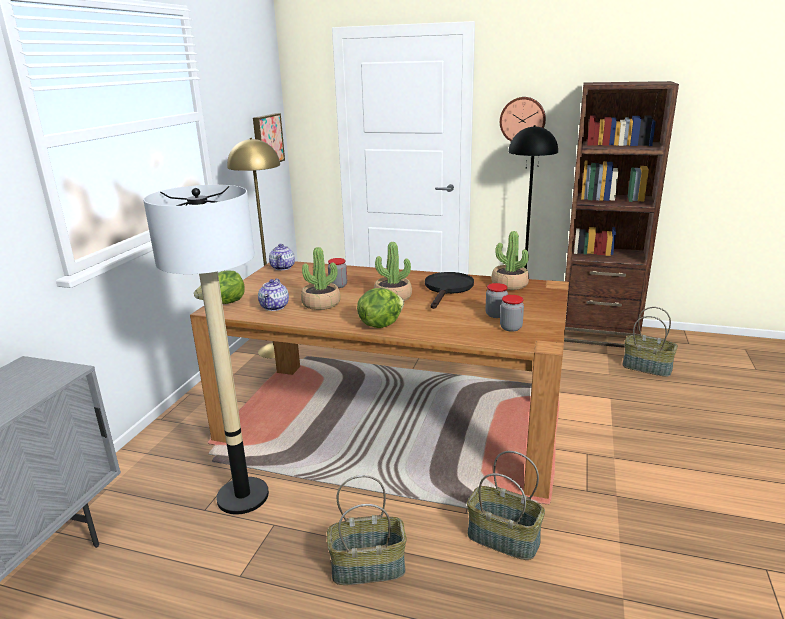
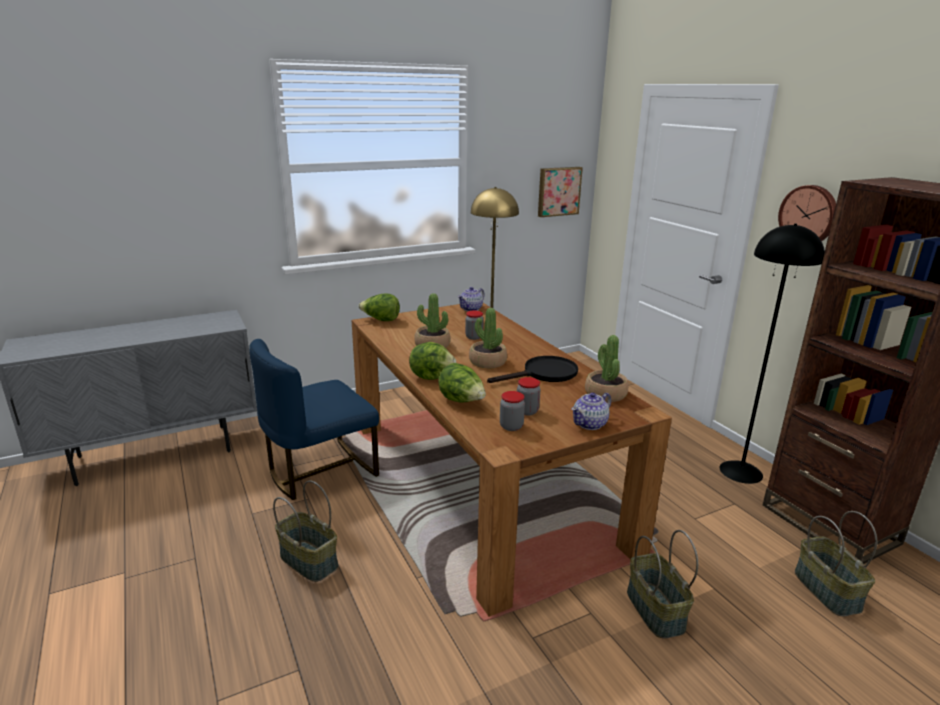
camera: 45 degrees right, 0 degrees up
floor lamp [143,185,269,515] -> blue chair [249,339,379,500]
teapot [258,278,289,311] -> teapot moved to [571,392,611,430]
basket [467,451,545,560] -> basket moved to [627,530,698,639]
none -> lettuce [438,363,486,403]

